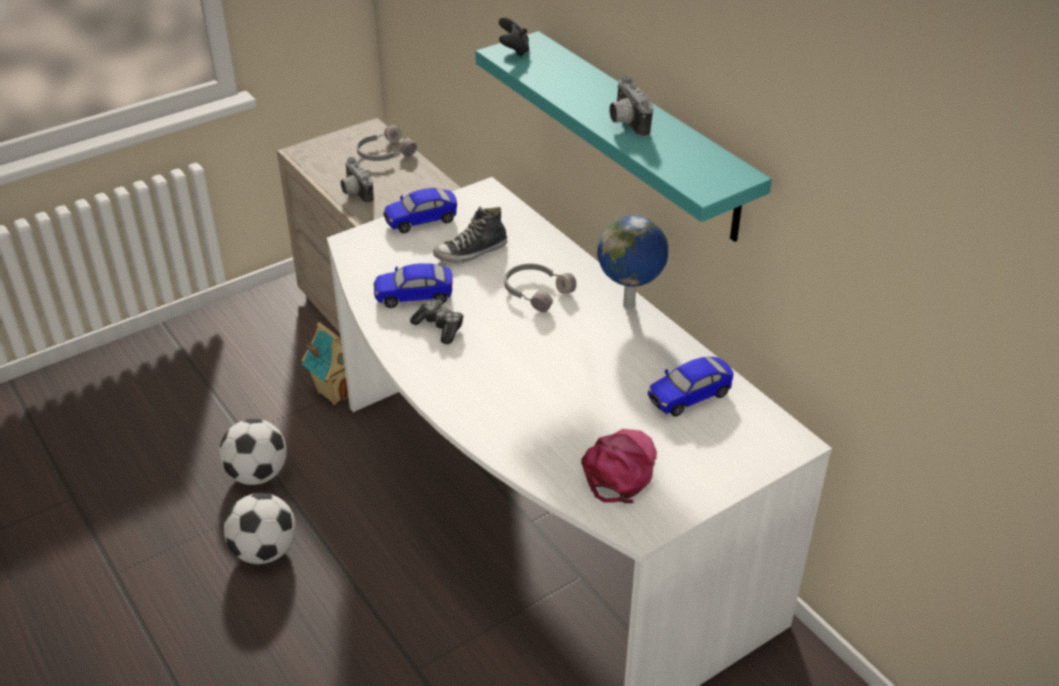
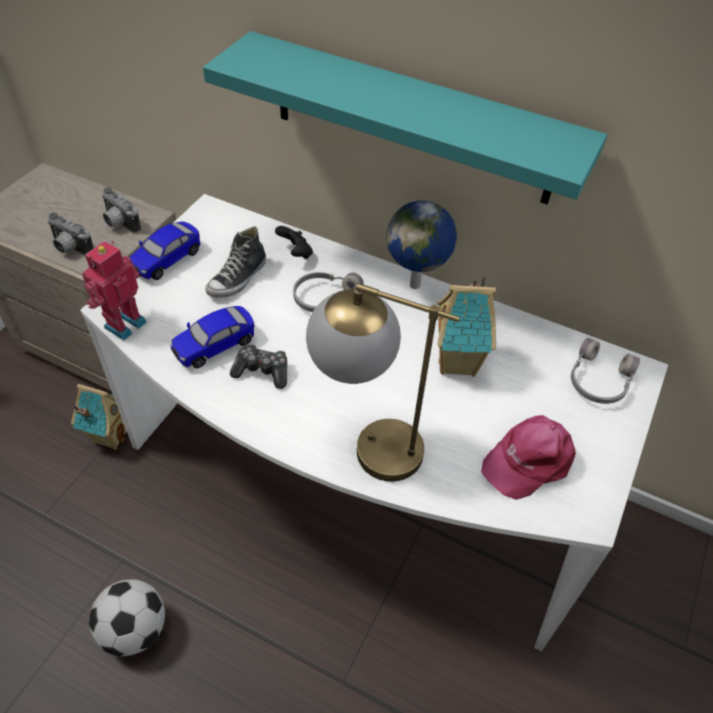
camera: 30 degrees left, 10 degrees up
football [219,419,287,485] -> none
grey headphones [357,125,417,161] -> grey headphones moved to [571,338,640,404]
black game controller [499,17,529,57] -> black game controller moved to [275,226,313,259]
pink cap [581,429,657,503] -> pink cap turned 120 degrees counterclockwise [481,415,576,500]
camera [609,75,653,137] -> camera moved to [102,187,141,233]
toy car [648,357,733,417] -> none
none -> toy robot [82,241,147,340]
none -> table lamp [306,283,460,482]
none -> toy house [437,277,496,377]

